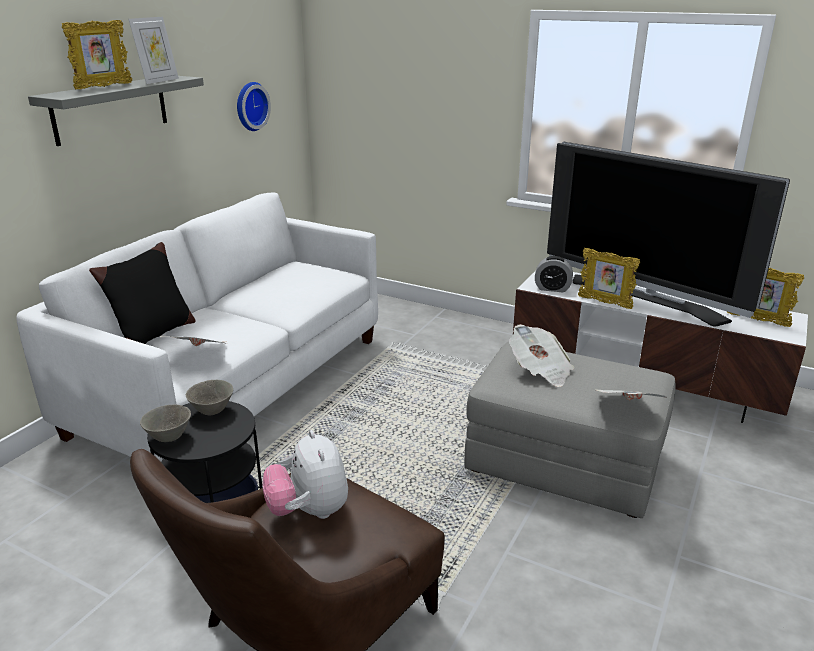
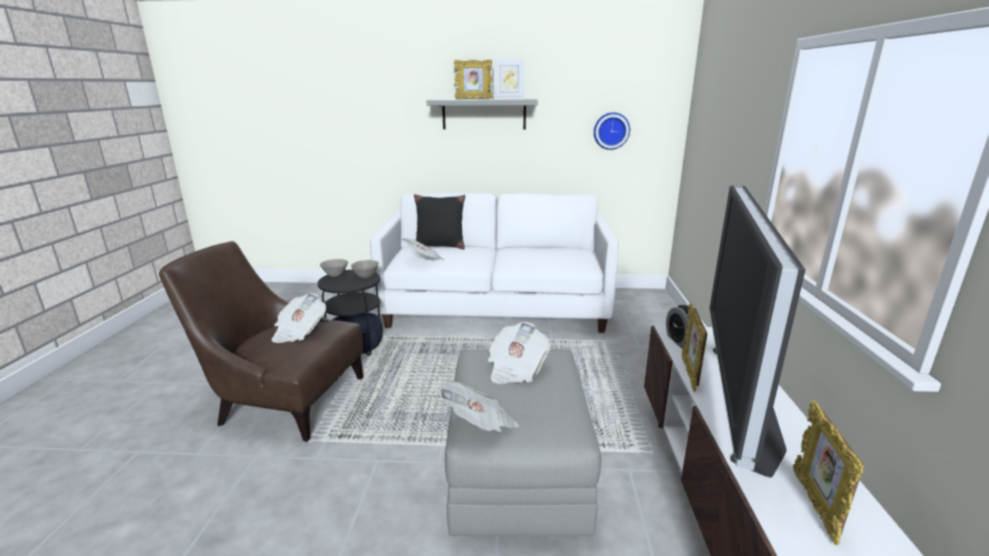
camera: 65 degrees right, 5 degrees down
plush toy [263,430,348,519] -> newspaper [271,293,326,343]

